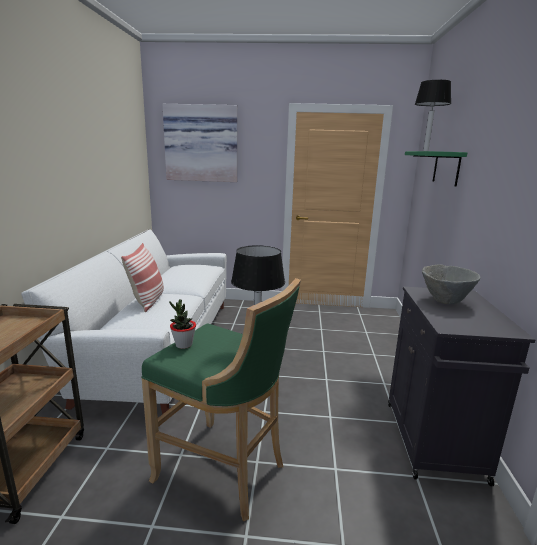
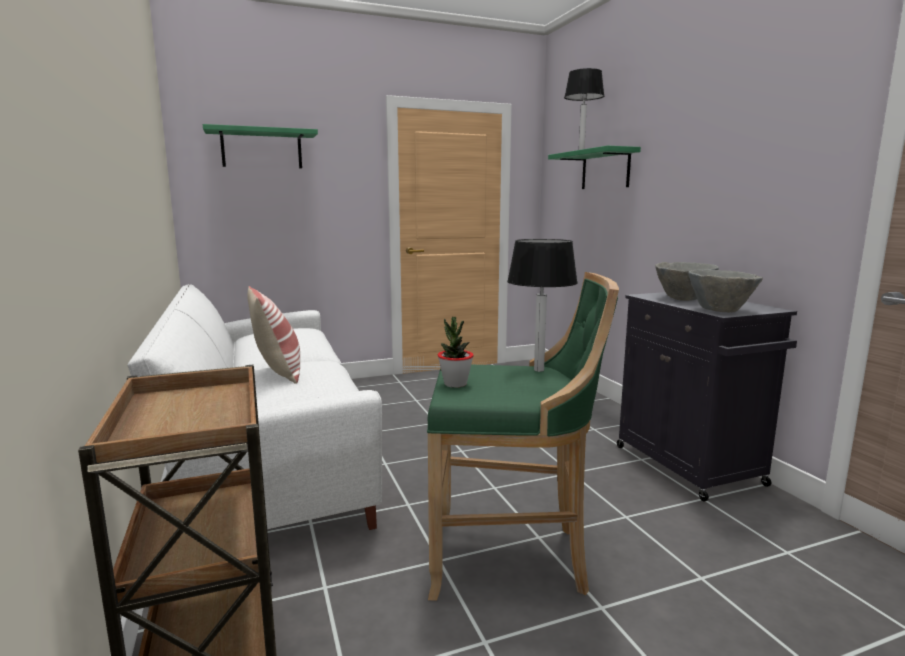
camera: 25 degrees left, 5 degrees down
picture [163,104,237,182] -> green shelf [203,124,318,168]
none -> grey bowl [688,269,763,313]

